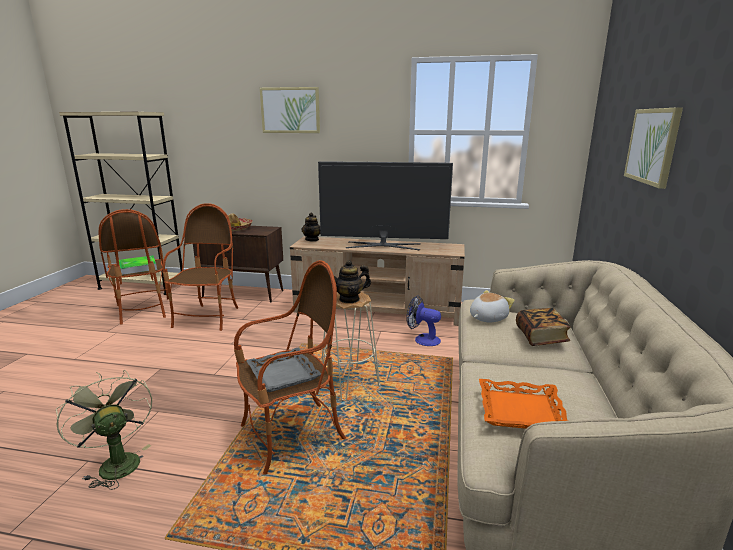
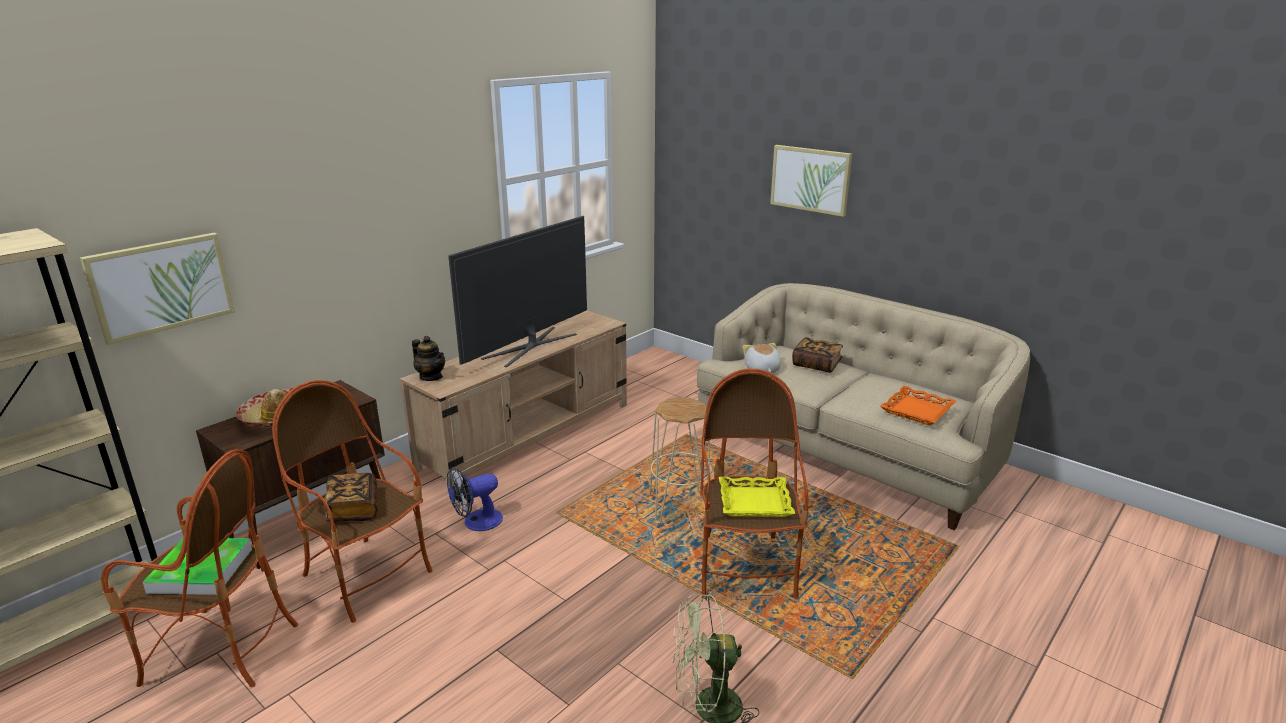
camera: 60 degrees left, 5 degrees up
grey tray [246,348,321,392] -> yellow tray [719,477,795,517]
picture [260,87,320,133] -> picture moved to [80,233,235,345]
teapot [334,260,371,303] -> none
fan [406,295,441,346] -> fan moved to [447,467,503,531]
none -> book [325,473,377,522]

